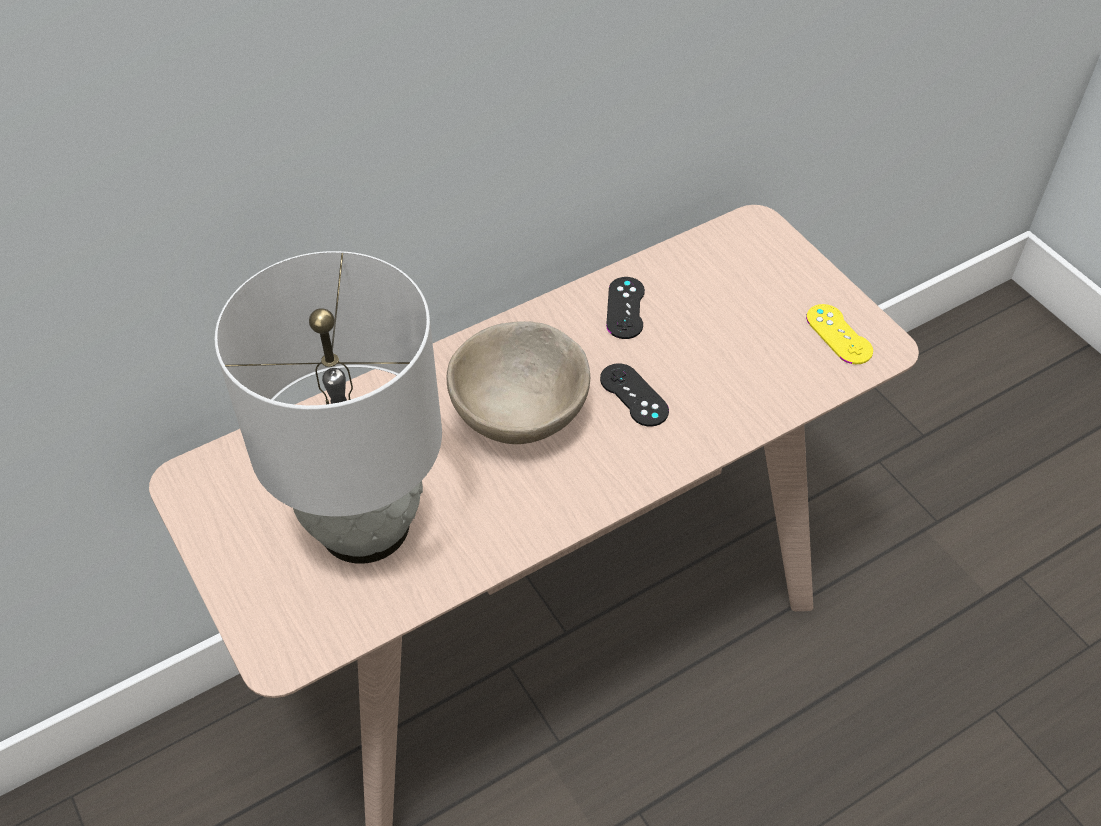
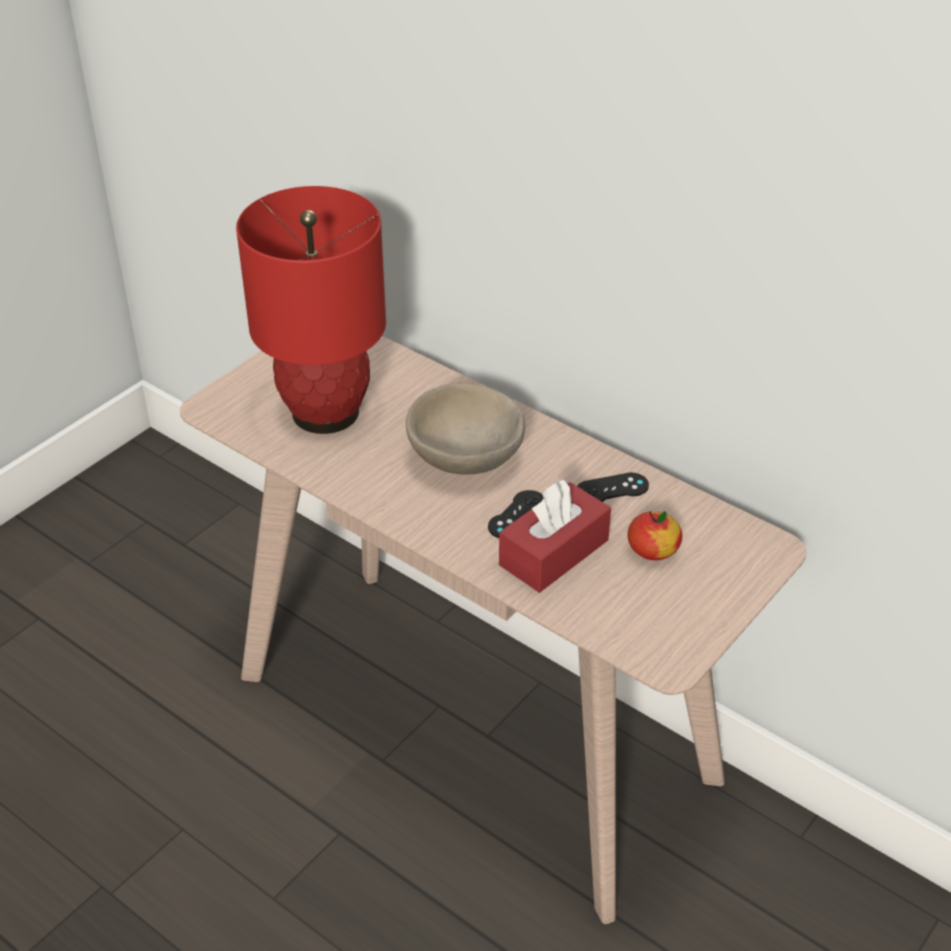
camera: 70 degrees right, 10 degrees down
white table lamp [215,251,442,564] -> red table lamp [236,186,386,434]
yellow game controller [806,304,873,364] -> none
none -> red tissue box [499,480,611,593]
none -> apple [627,511,682,560]

